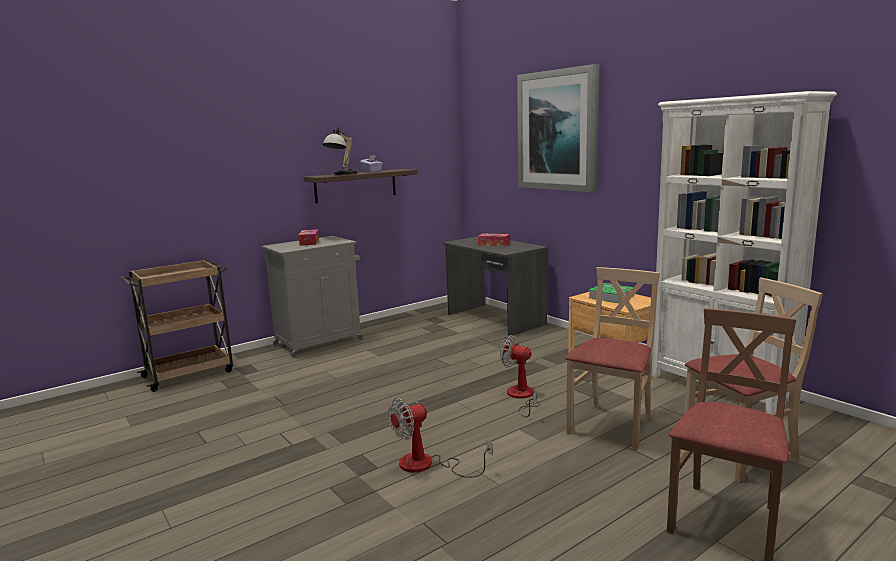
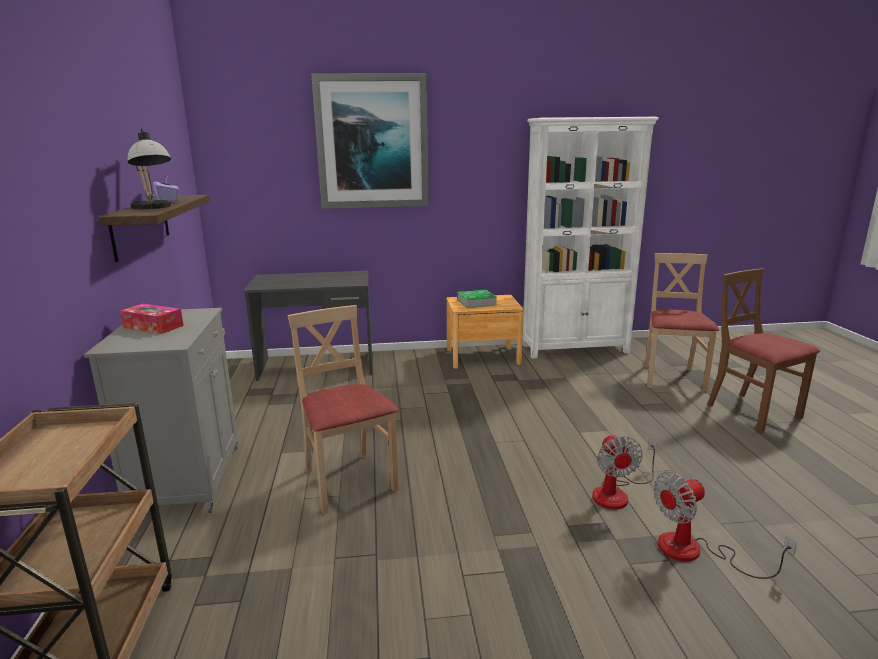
camera: 60 degrees left, 5 degrees up
tissue box [478,234,509,246] -> none
fan [500,335,540,418] -> fan moved to [653,472,797,579]
beige chair [565,267,660,450] -> beige chair moved to [287,305,399,514]

